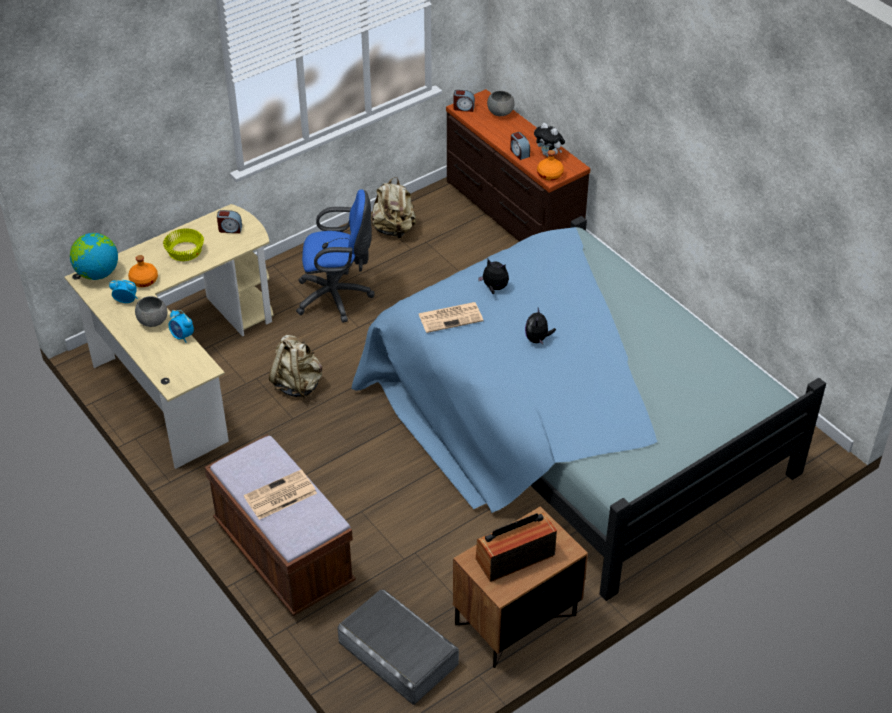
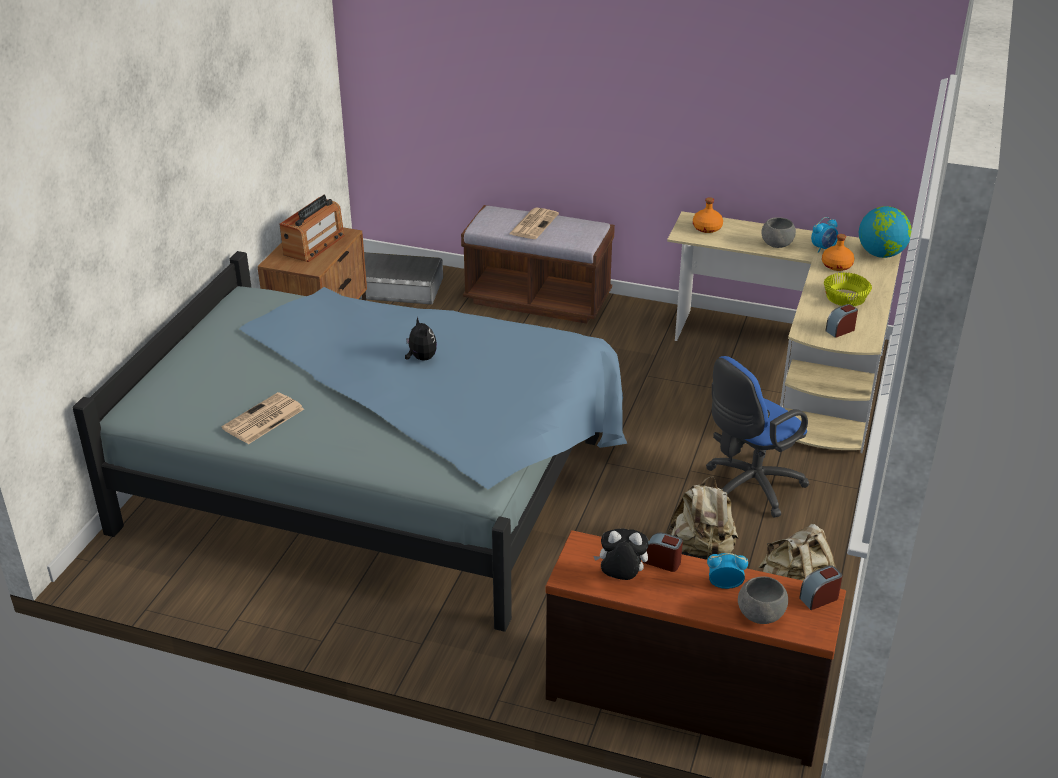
camera: 145 degrees right, 10 degrees down
alarm clock [169,310,194,343] -> alarm clock moved to [707,553,748,589]
beige backpack [269,335,322,399] -> beige backpack moved to [666,477,738,560]
newspaper [418,302,483,333] -> newspaper moved to [221,392,304,444]
plush toy [478,259,509,294] -> none
orange bottle [537,150,564,181] -> orange bottle moved to [693,197,723,233]

